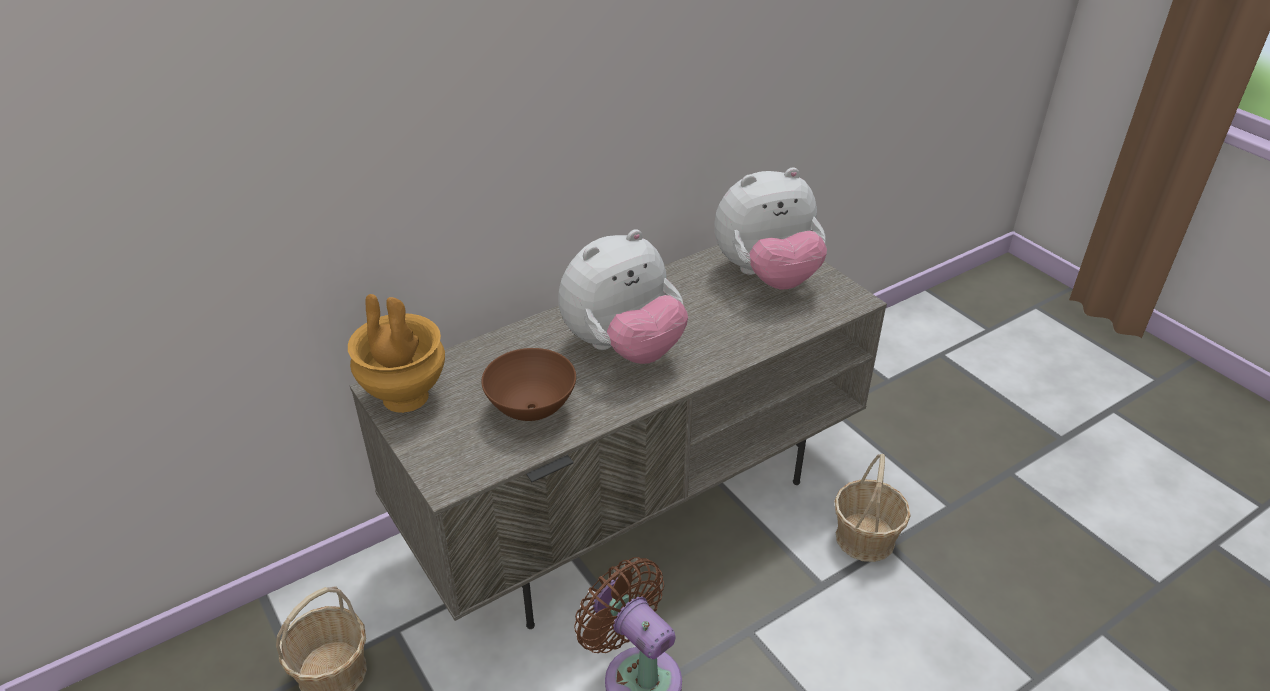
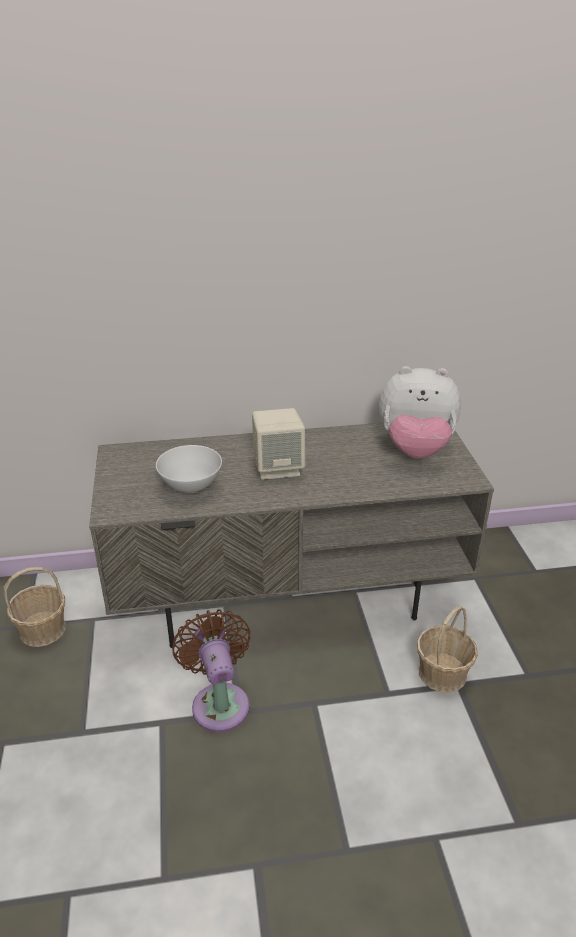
camera: 25 degrees right, 5 degrees down
brown vase [348,294,445,413] -> none
brown bowl [481,348,576,421] -> white bowl [156,445,222,493]
plush toy [558,229,688,364] -> beige speaker [252,408,305,480]

